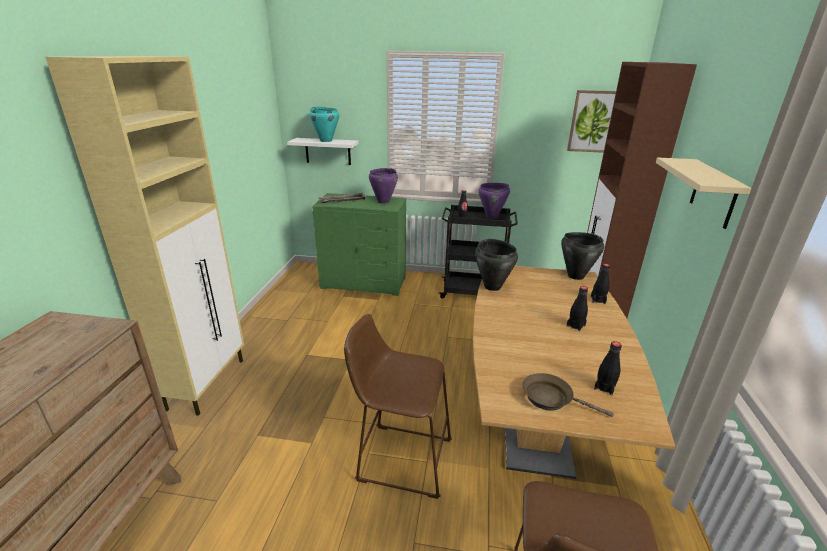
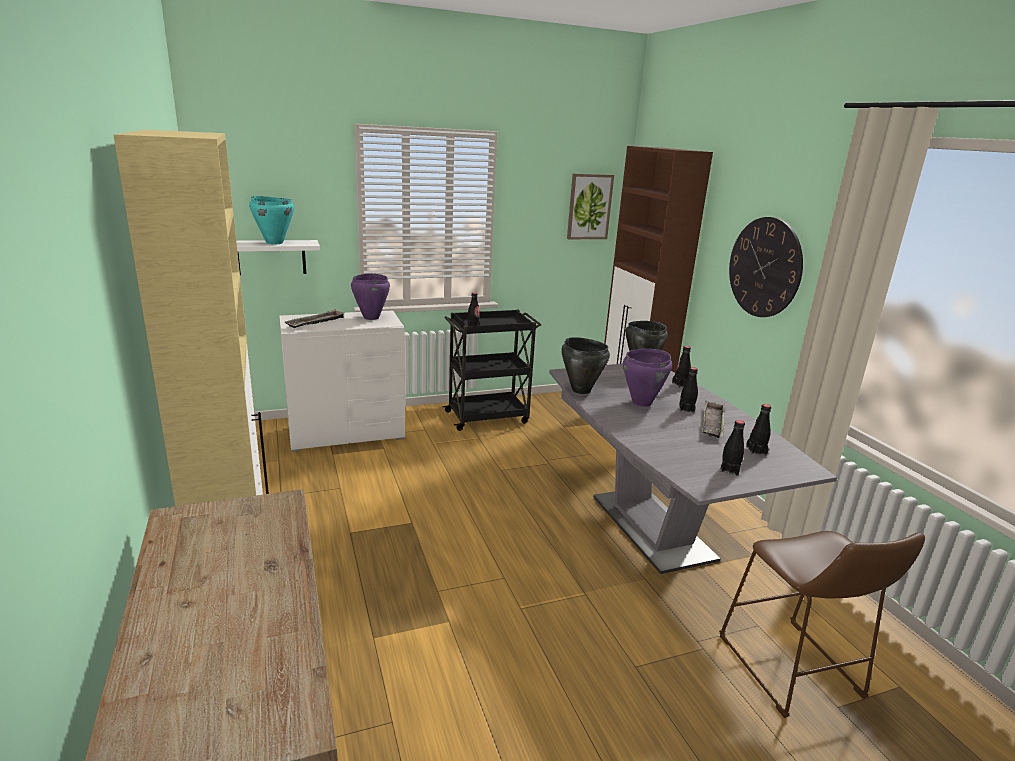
camera: 30 degrees left, 5 degrees down
green dresser [312,193,406,296] -> white dresser [279,311,405,452]
brown stool [344,314,452,499] -> none
brown dining table [473,266,675,479] -> grey dining table [549,364,837,574]
purple cooking pot [479,183,510,218] -> purple cooking pot moved to [623,349,672,407]
brown frying pan [522,373,614,417] -> black bottle [720,420,745,476]
beige shelf [656,157,751,229] -> wall clock [729,217,803,317]
none -> tray [702,400,724,438]

